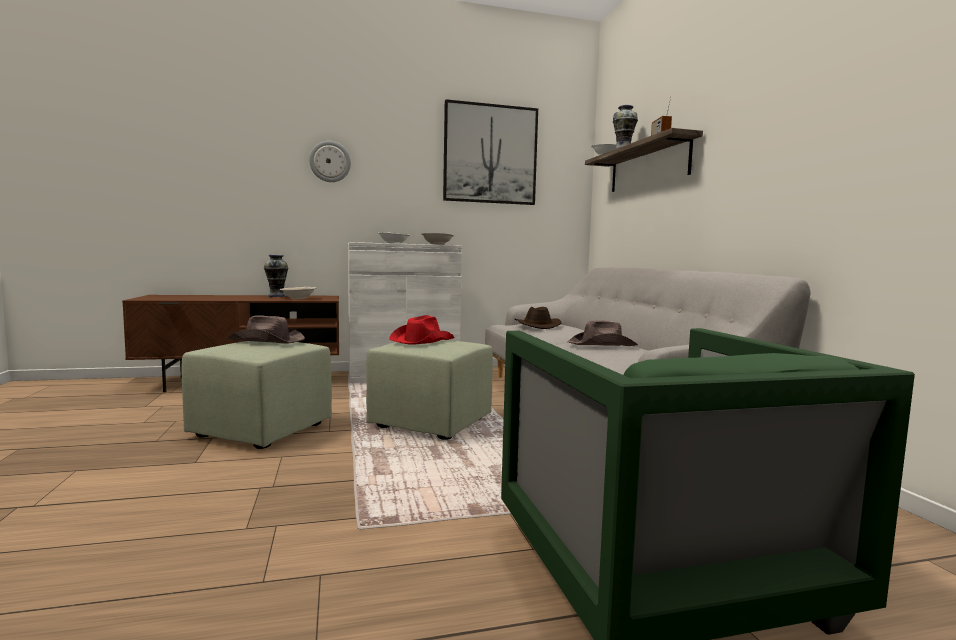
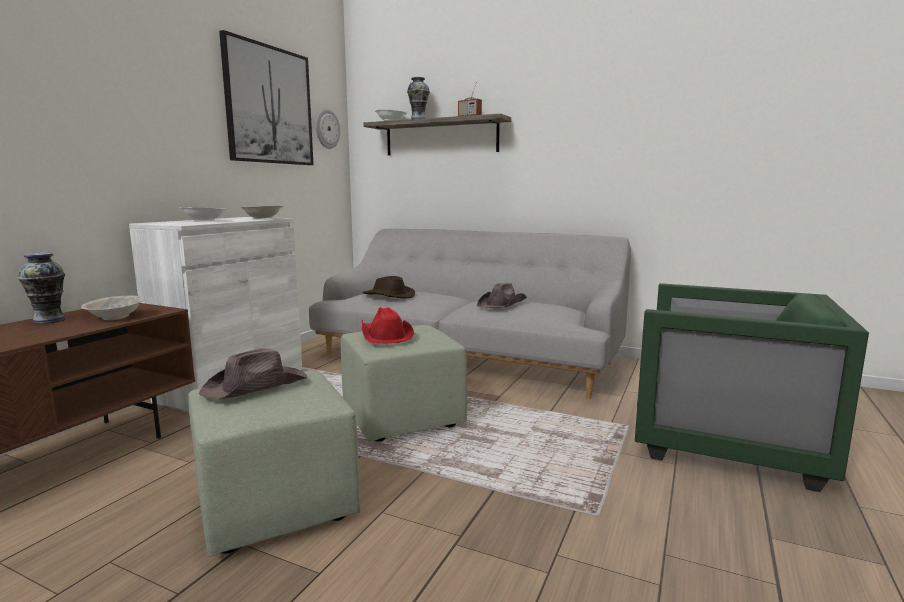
camera: 50 degrees left, 5 degrees up
wall clock [309,141,351,182] -> wall clock moved to [316,109,340,149]

